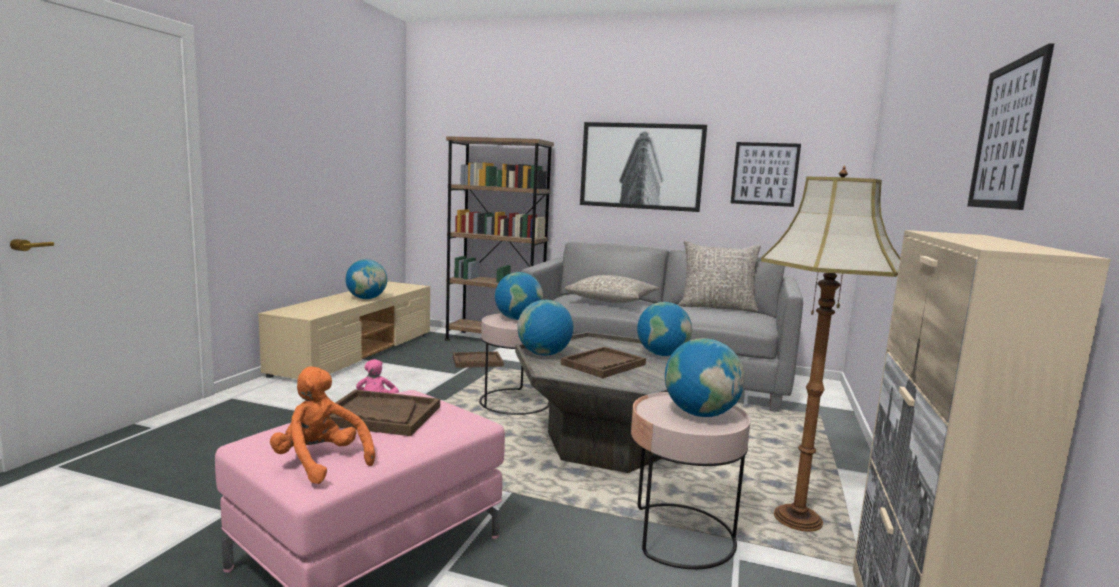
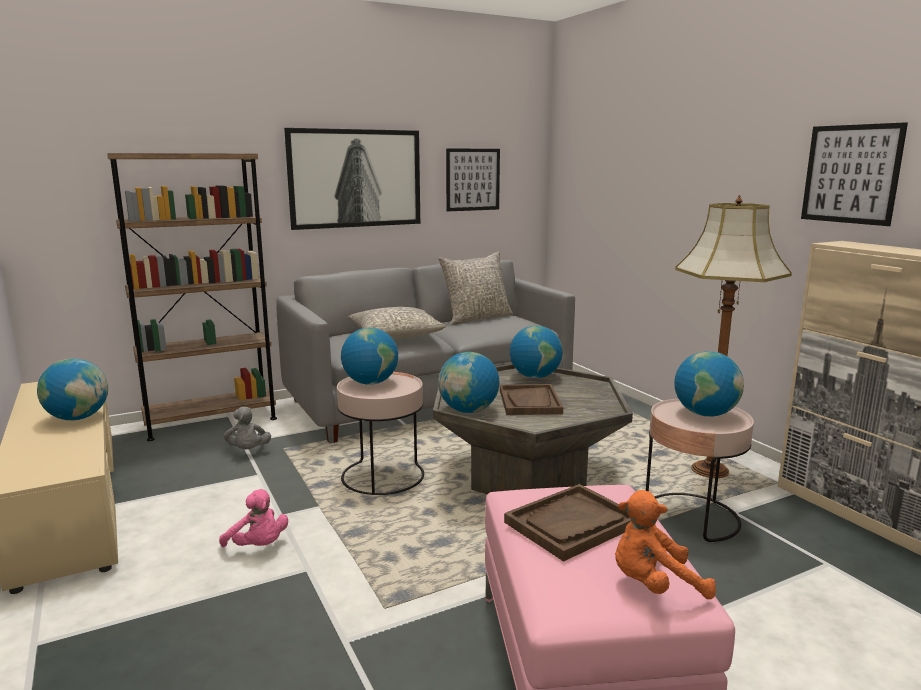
camera: 45 degrees left, 5 degrees up
brown tray [453,351,503,368] -> grey plush toy [224,407,271,450]

